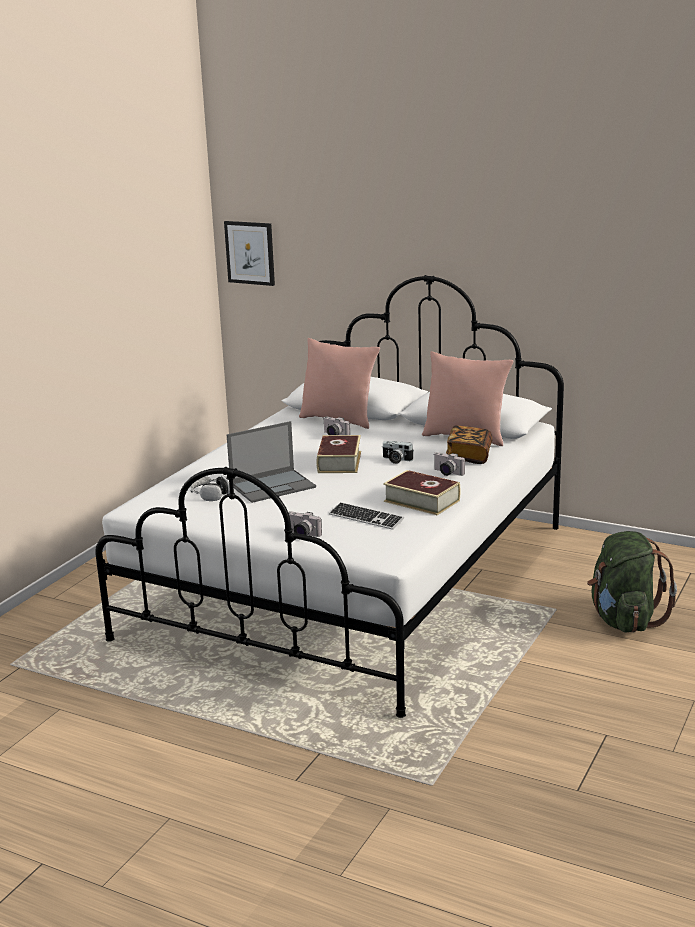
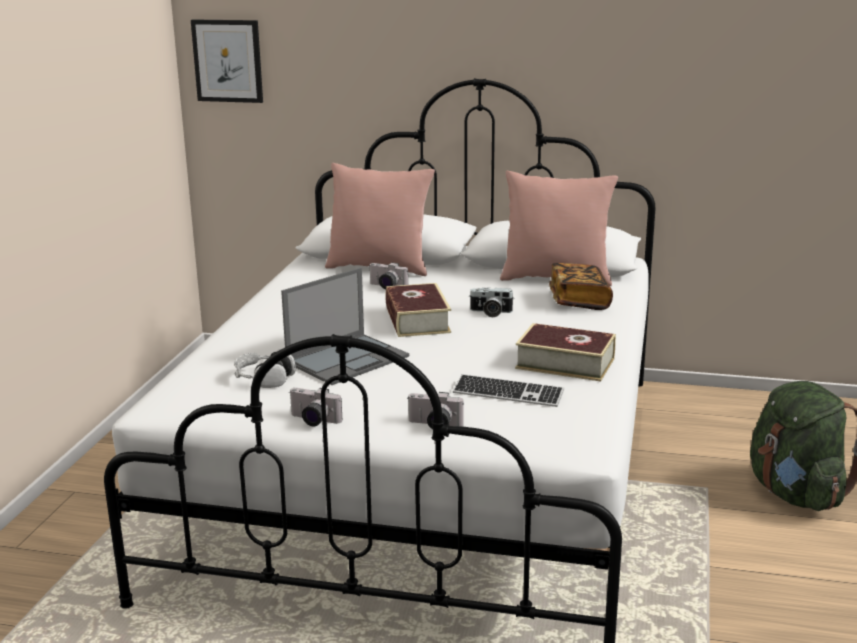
camera: 15 degrees left, 0 degrees up
camera [433,452,465,476] -> camera moved to [290,388,342,426]

